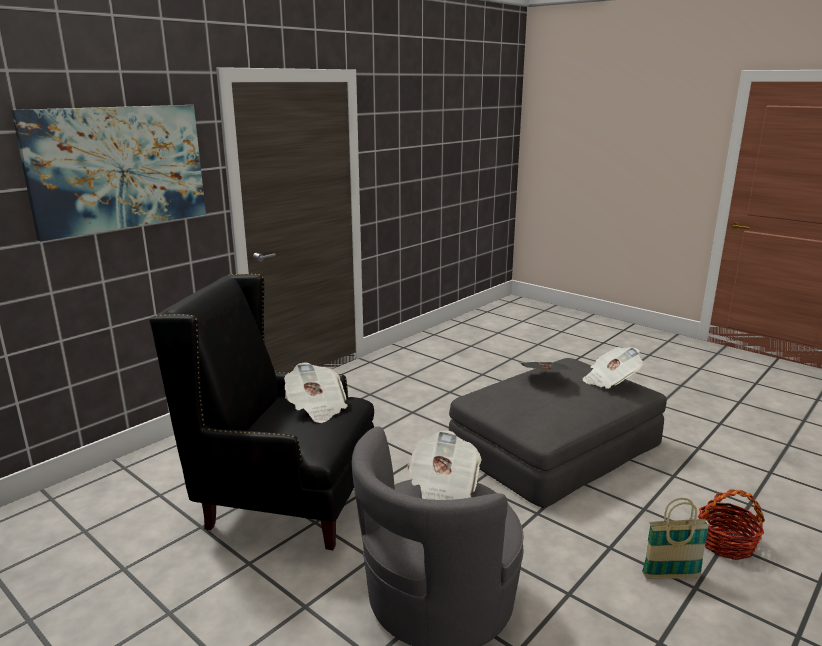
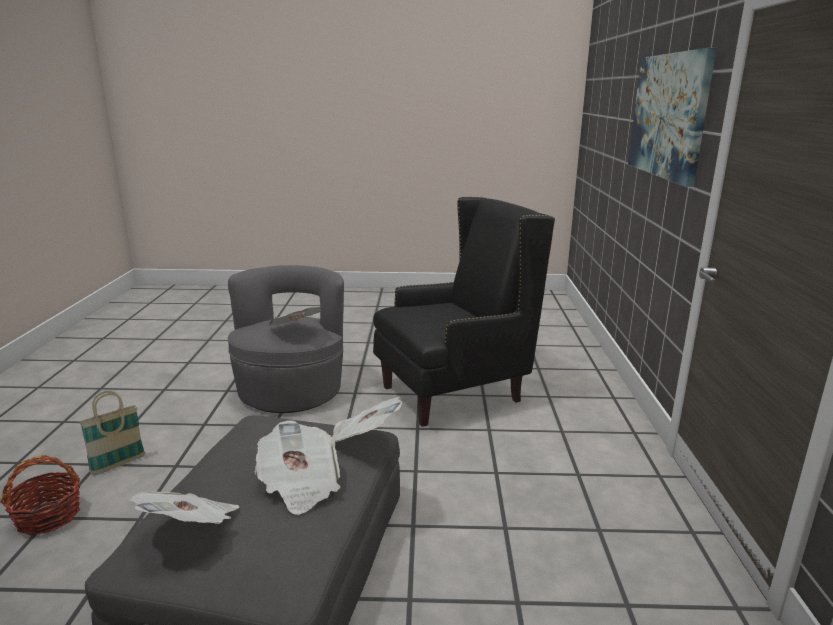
camera: 140 degrees right, 0 degrees up
newspaper [284,363,348,423] -> newspaper moved to [332,397,402,442]

